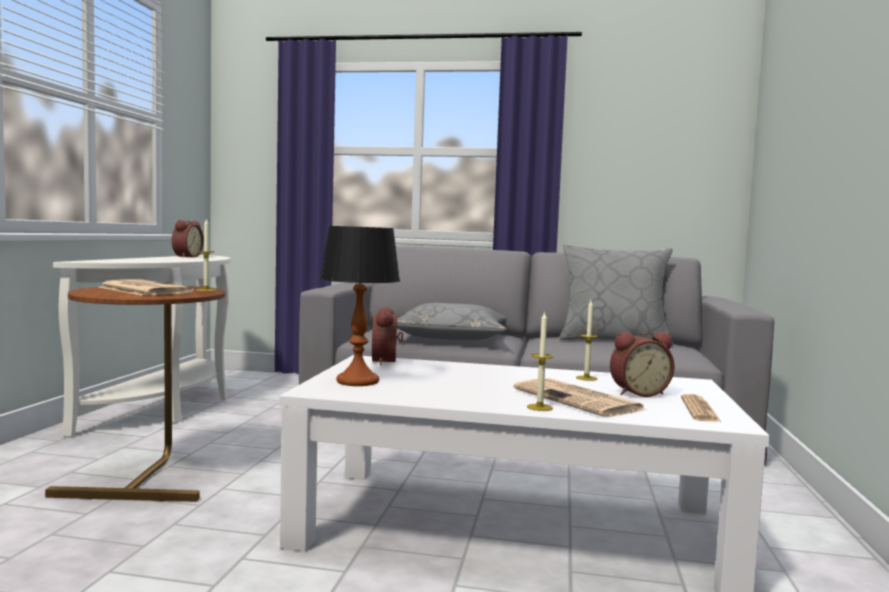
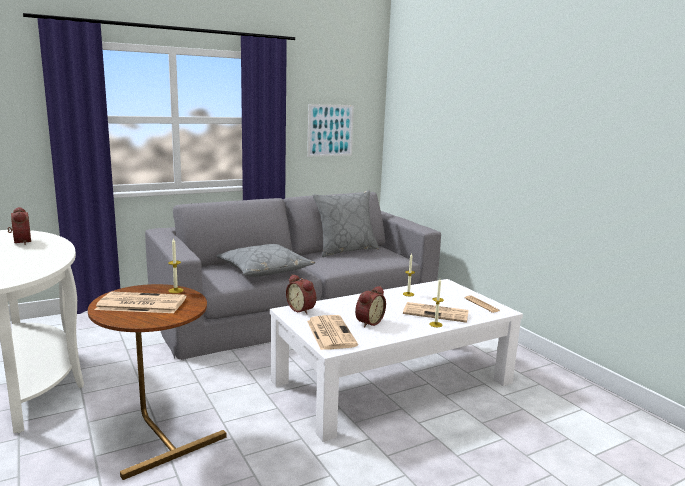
camera: 40 degrees left, 10 degrees up
table lamp [320,226,400,386] -> newspaper [307,315,358,350]
alarm clock [610,332,674,397] -> alarm clock moved to [355,286,386,328]
none -> picture [307,104,354,157]

